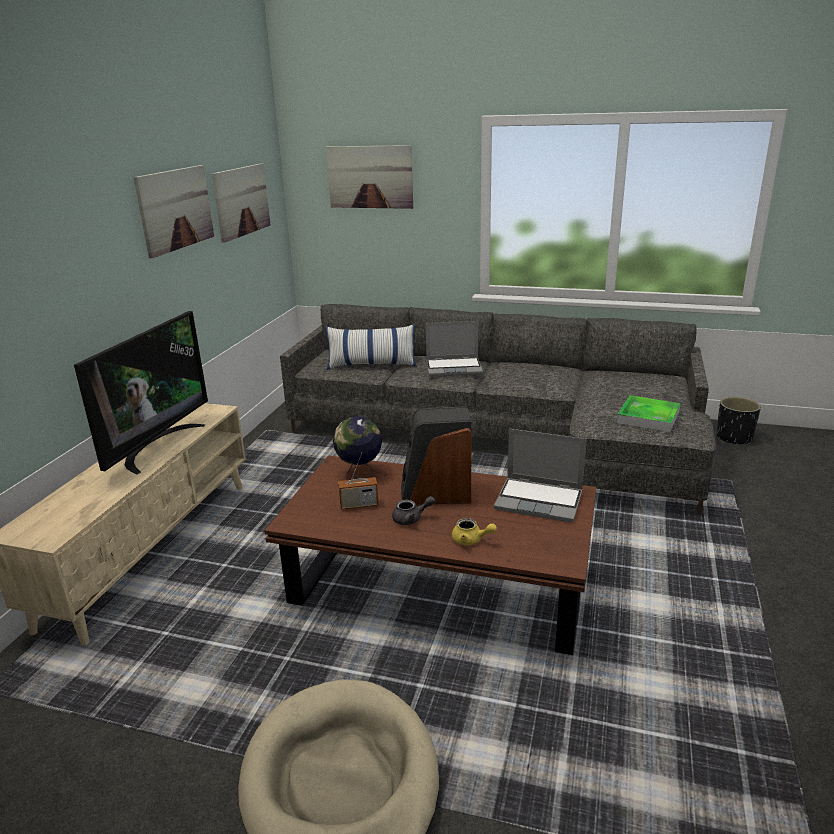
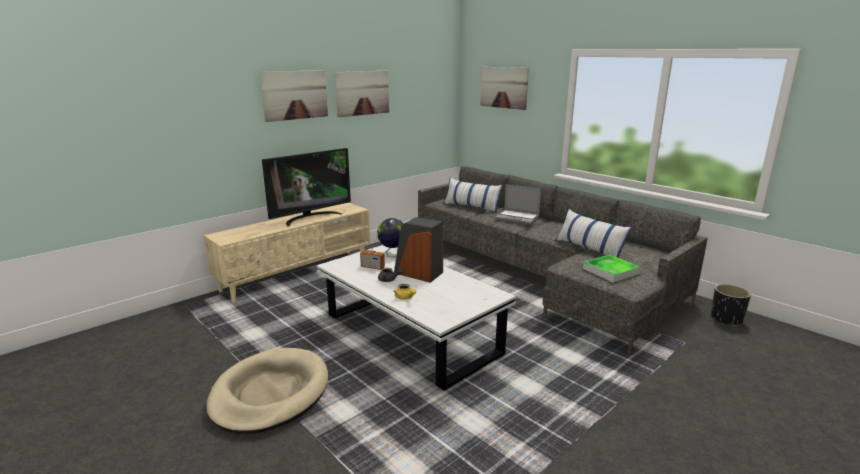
camera: 30 degrees right, 5 degrees down
picture [212,163,271,243] -> picture moved to [260,70,328,122]
brown coffee table [264,455,596,655] -> white coffee table [317,245,516,390]
laptop [494,429,587,523] -> none
none -> pillow [555,209,633,258]

